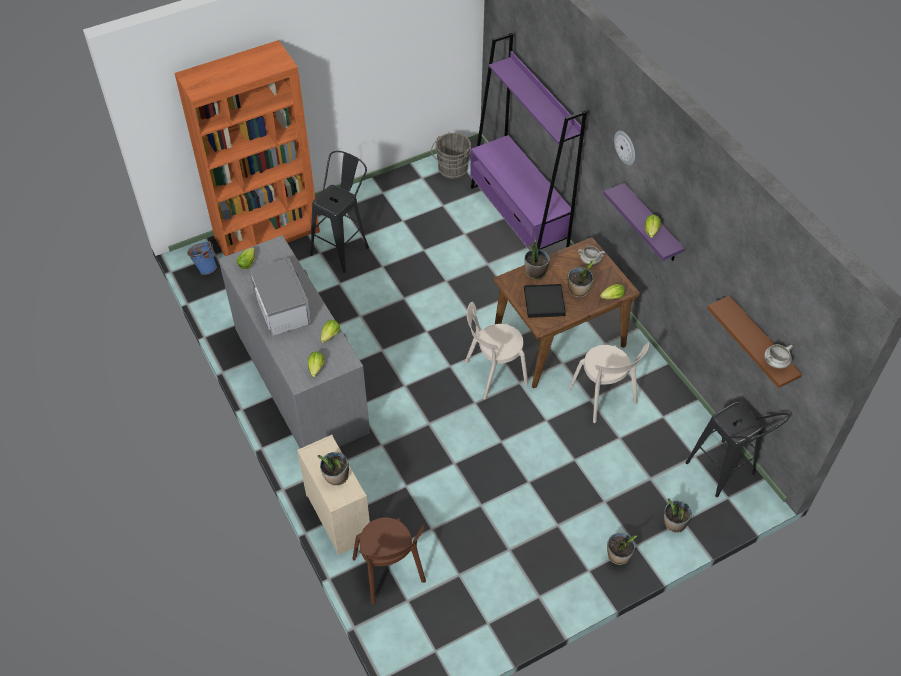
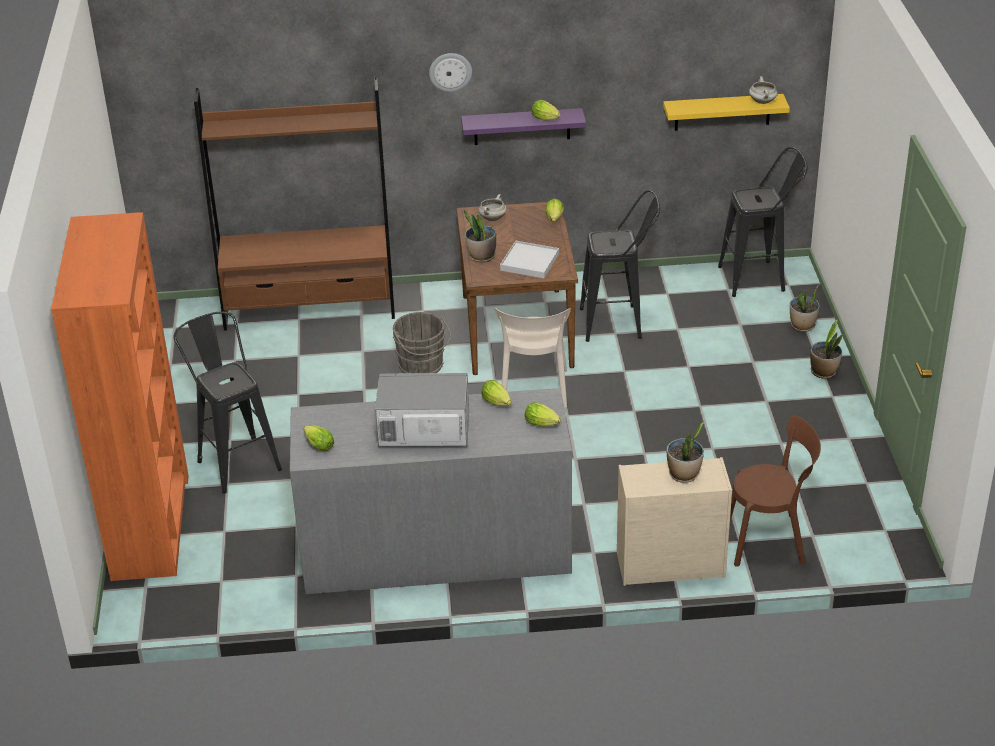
camera: 65 degrees left, 15 degrees down
blue bucket [187,241,217,275] -> none
grey bucket [431,133,471,179] -> grey bucket moved to [393,312,451,373]
purple bookcase [470,33,587,250] -> brown bookcase [194,77,395,331]
black tray [524,284,566,318] -> white tray [500,241,559,278]
potted plant [568,260,594,298] -> none
beige chair [569,342,649,423] -> black stool [580,190,660,342]
brown shelf [707,296,802,388] -> yellow shelf [663,94,790,131]

